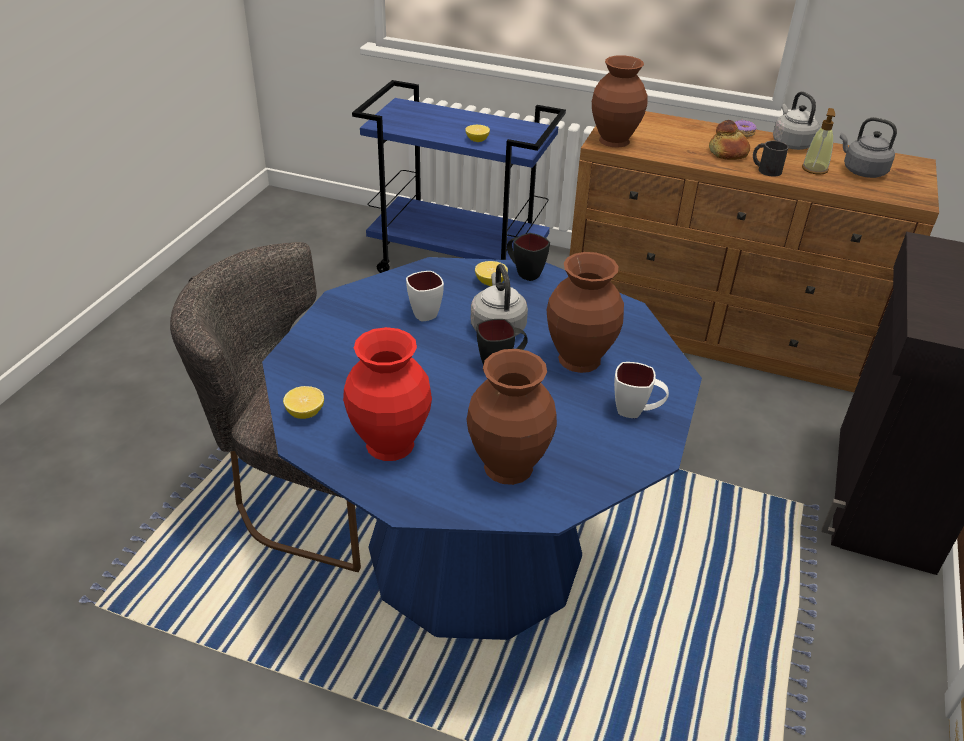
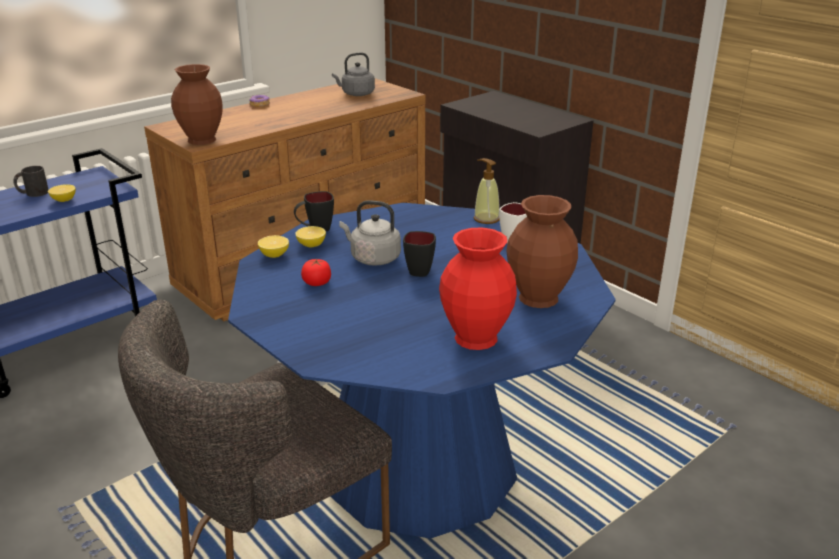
camera: 60 degrees left, 10 degrees down
lemon [283,386,324,419] -> lemon moved to [258,235,289,258]
white mug [406,271,444,321] -> tomato [301,258,331,286]
brown vase [546,252,624,373] -> none
bread [709,120,750,160] -> none
black mug [753,141,789,177] -> black mug moved to [13,166,49,197]
grey kettle [773,91,820,150] -> none
soap dispenser [802,108,835,175] -> soap dispenser moved to [474,158,500,224]

